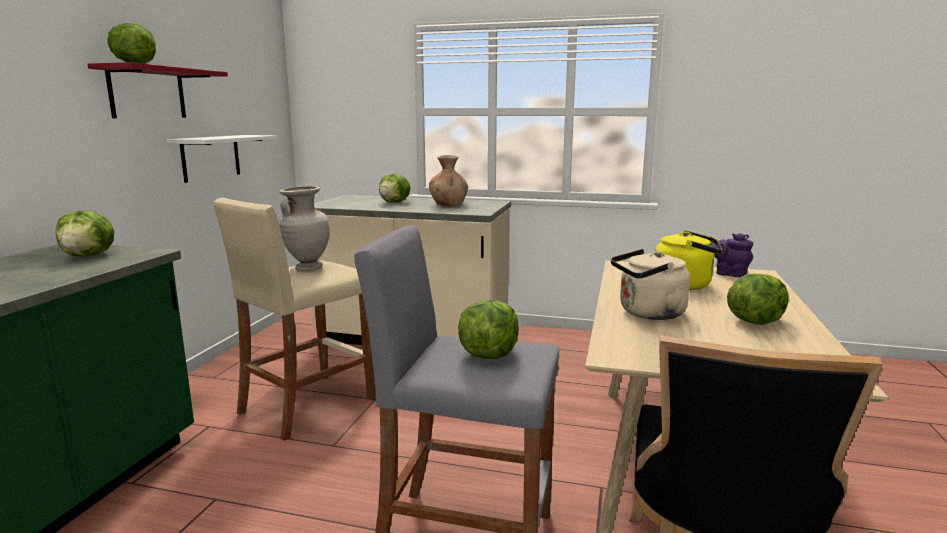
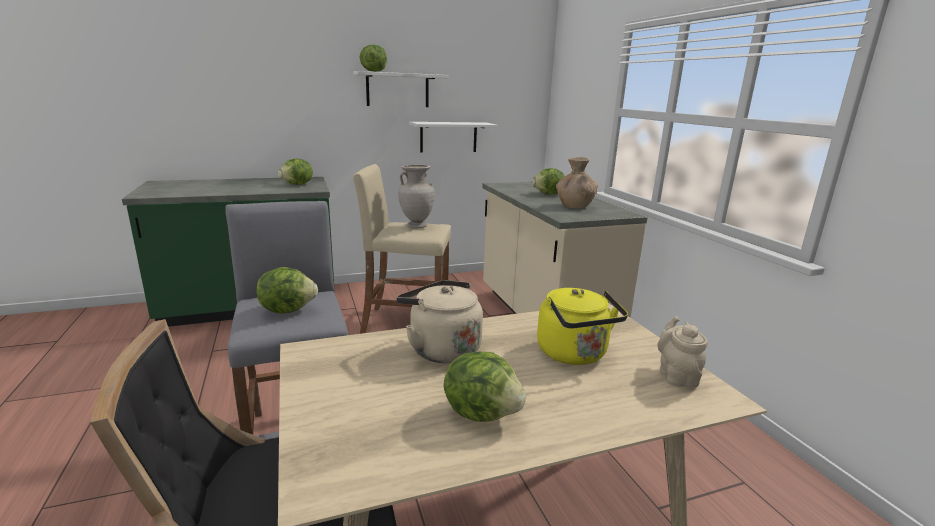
camera: 55 degrees right, 5 degrees up
red shelf [88,62,228,118] -> white shelf [353,71,448,107]
purple teapot [709,233,753,277] -> beige teapot [657,316,708,388]

